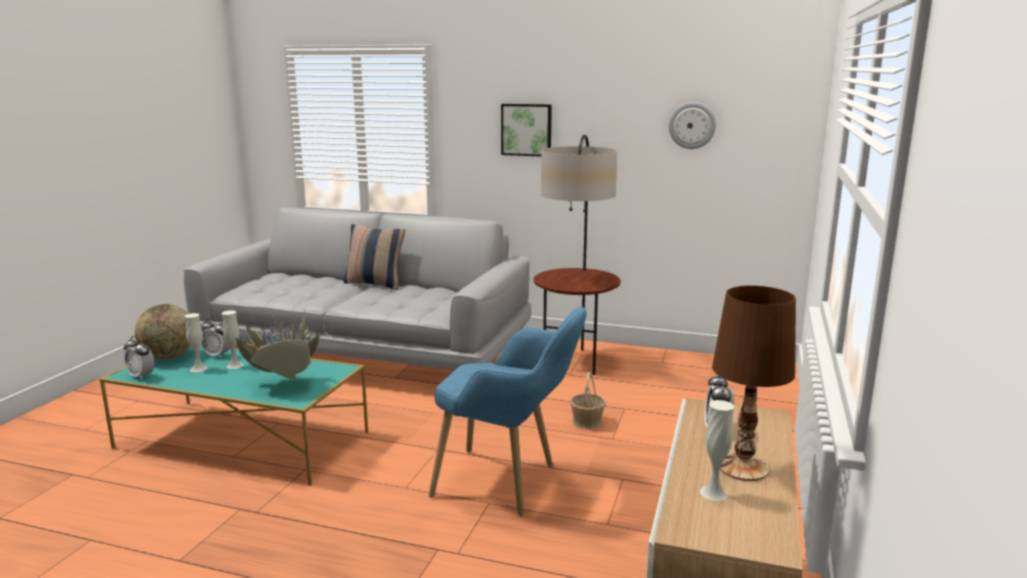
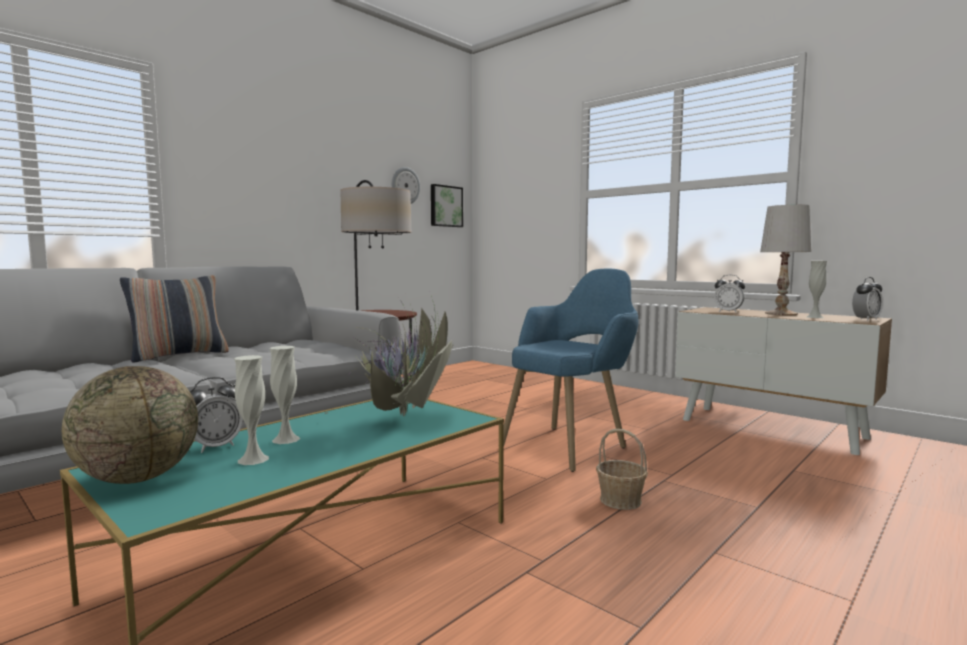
camera: 65 degrees left, 10 degrees down
alarm clock [124,336,154,380] -> alarm clock moved to [852,277,883,321]
picture [501,104,552,156] -> picture moved to [431,184,463,227]
basket [570,372,606,429] -> basket moved to [596,429,648,510]
brown table lamp [712,285,796,481] -> white table lamp [760,204,811,315]

